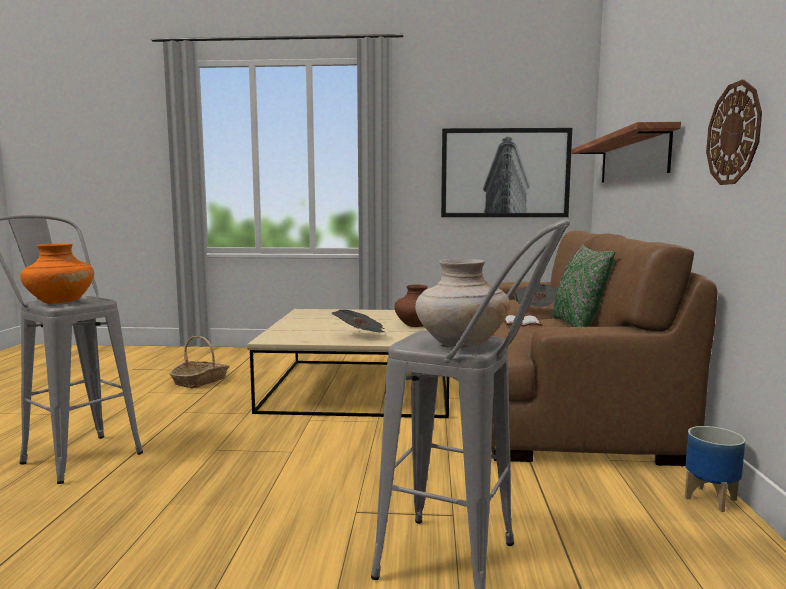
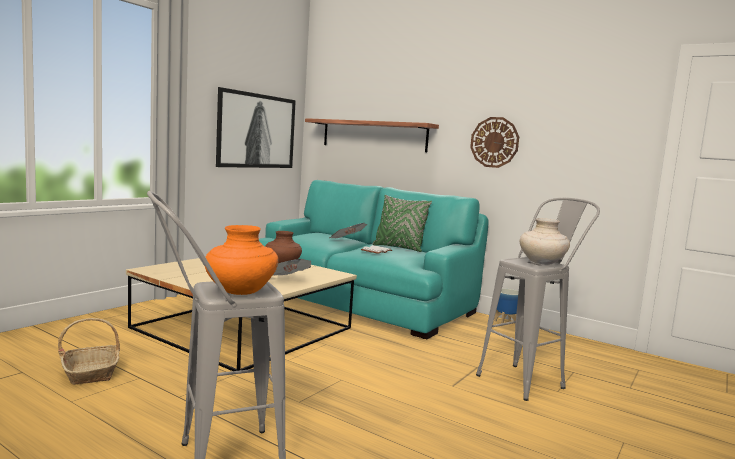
camera: 60 degrees left, 0 degrees up
brown sofa [491,230,718,466] -> turquoise sofa [259,180,488,339]

